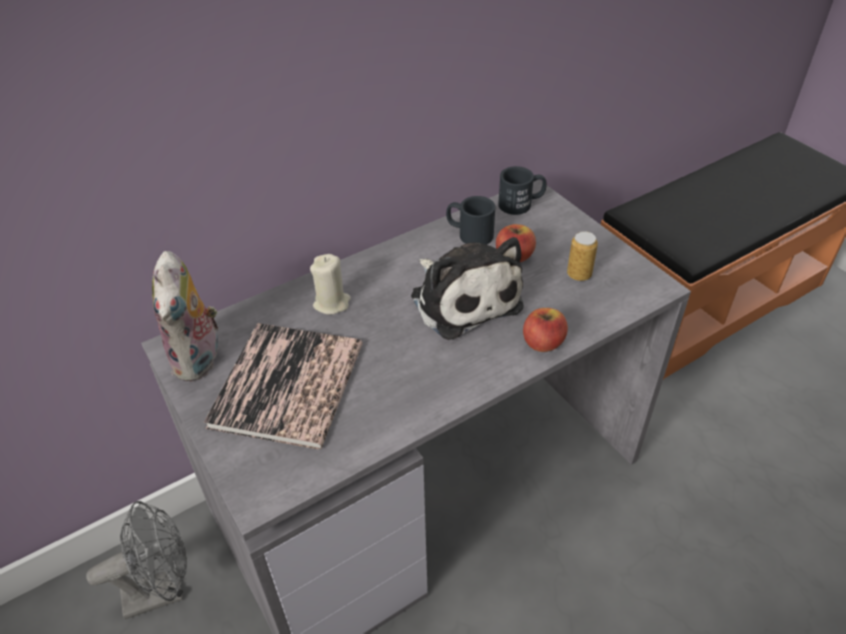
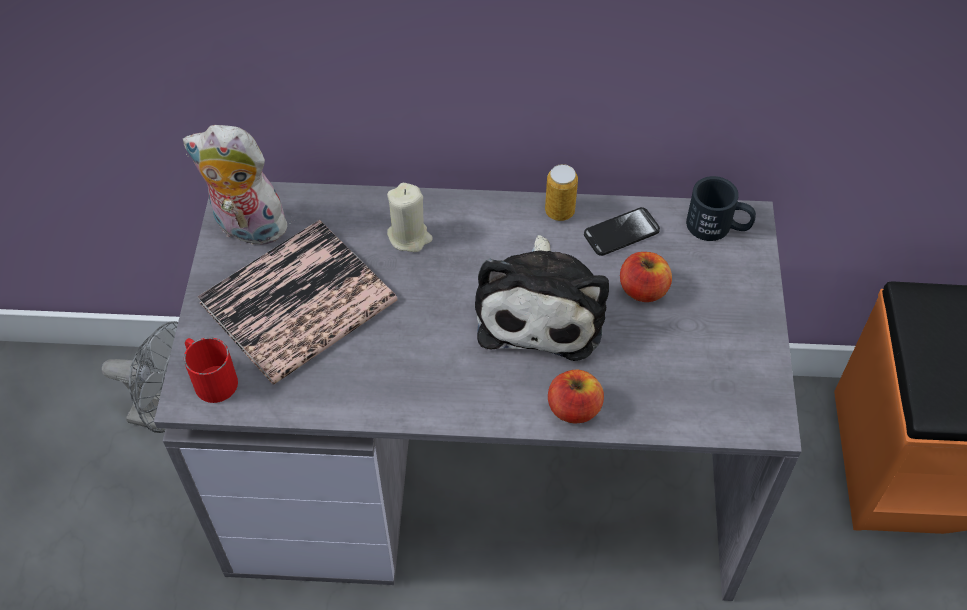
camera: 35 degrees right, 10 degrees up
plush toy [152,251,219,382] -> plush toy turned 75 degrees clockwise [183,125,290,245]
black mug [446,196,496,245] -> phone [584,207,660,256]
can [567,231,598,281] -> can moved to [545,164,578,221]
none -> red mug [184,337,238,403]

